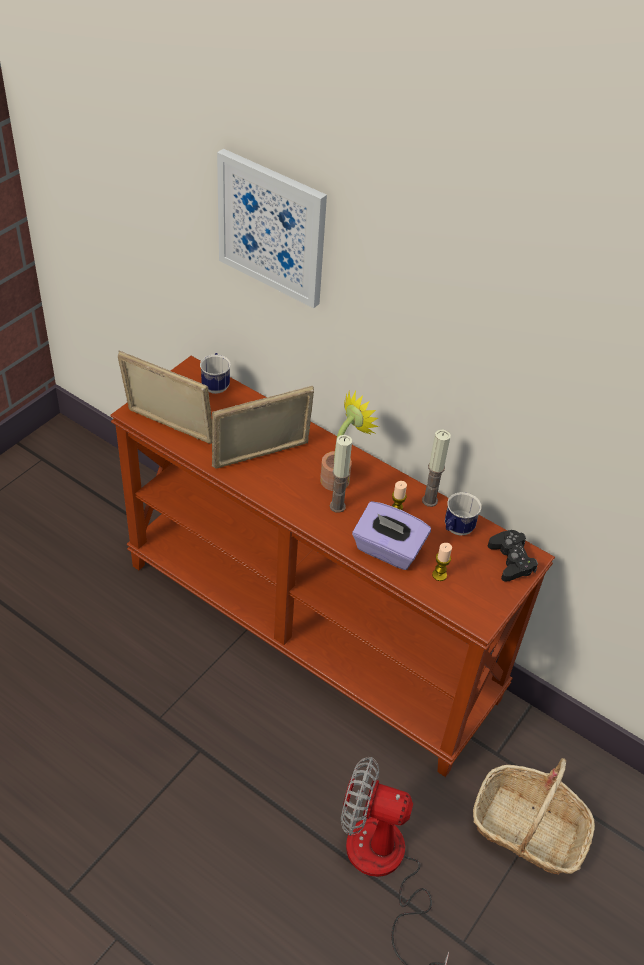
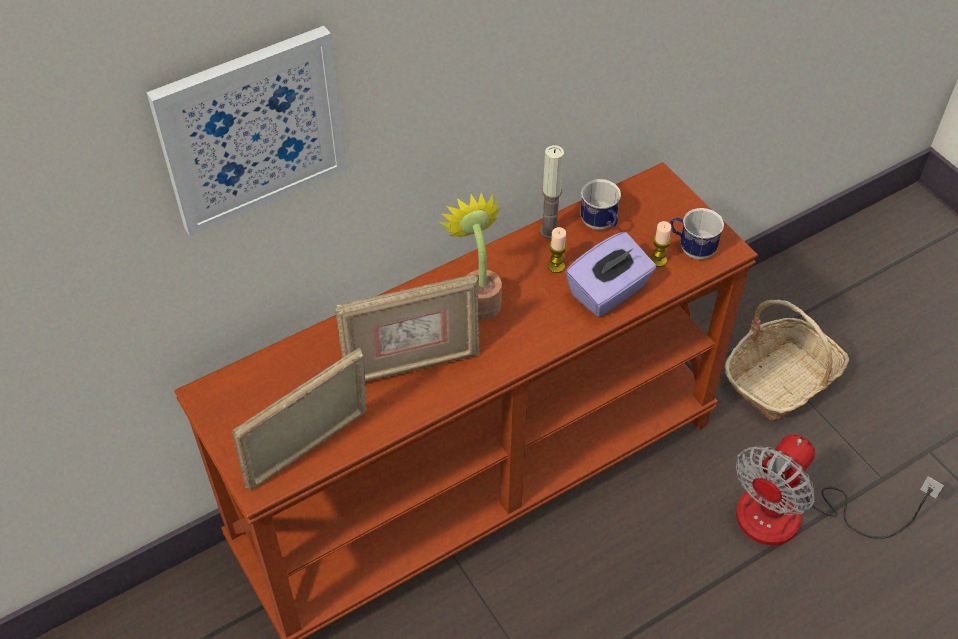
camera: 65 degrees left, 5 degrees up
mug [200,353,231,394] -> mug moved to [671,208,724,259]
picture frame [212,386,314,469] -> picture frame turned 105 degrees counterclockwise [335,275,480,382]
candle [330,435,352,513] -> none
black game controller [488,530,538,581] -> none

